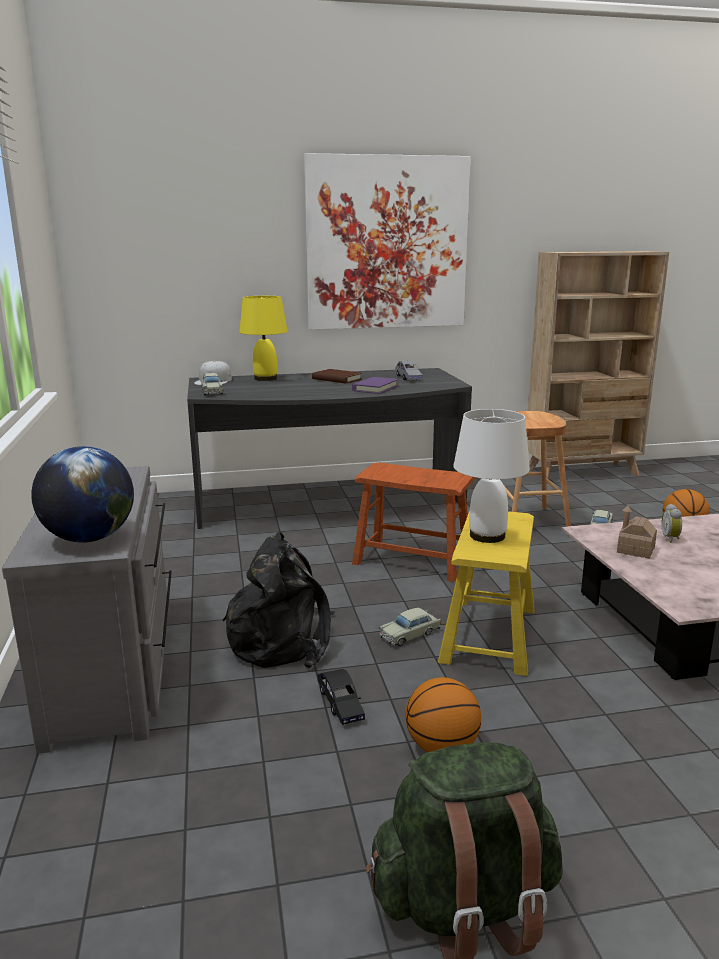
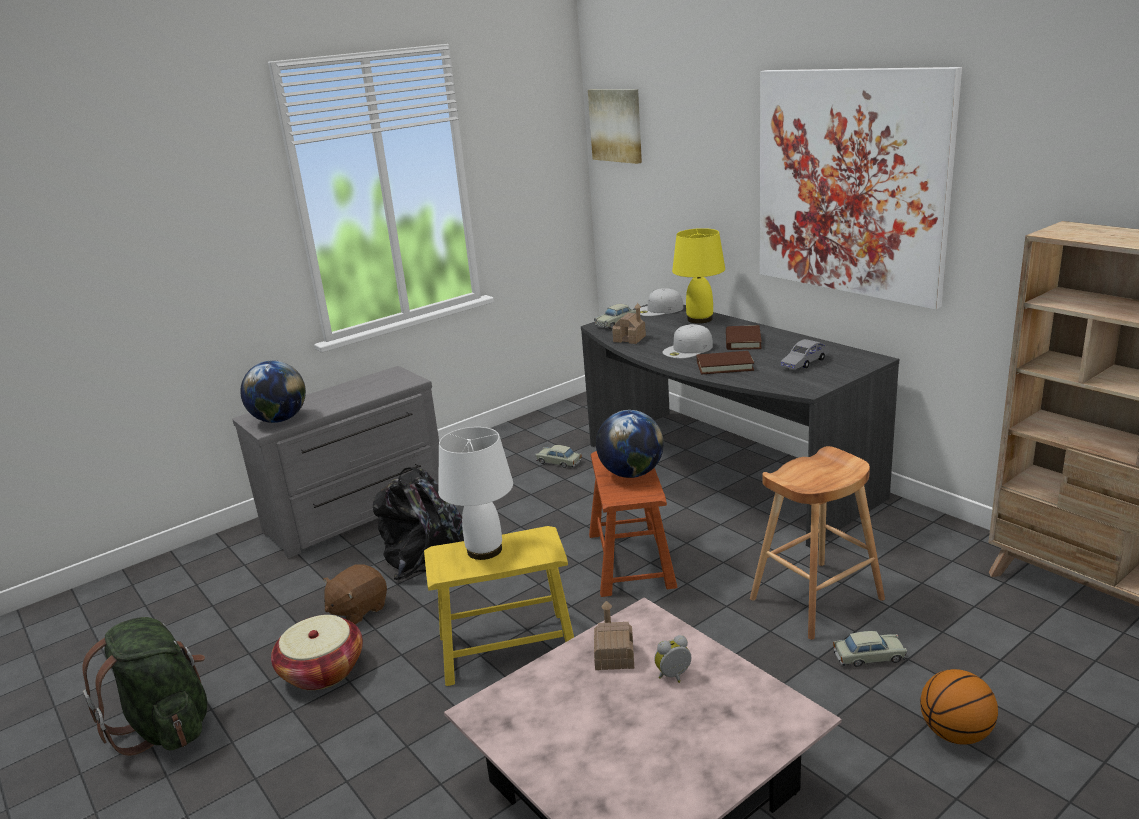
camera: 65 degrees right, 5 degrees up
black toy car [318,669,365,725] -> brown plush toy [323,565,387,625]
purple book [352,377,399,394] -> brown book [697,351,754,374]
beige toy car [379,608,441,646] -> beige toy car moved to [535,445,581,468]
basketball [406,677,481,752] -> basket [271,615,363,690]
none -> picture [588,89,642,164]
none -> globe [596,410,664,478]
none -> toy house [612,303,646,344]
none -> white cap [663,324,713,359]

